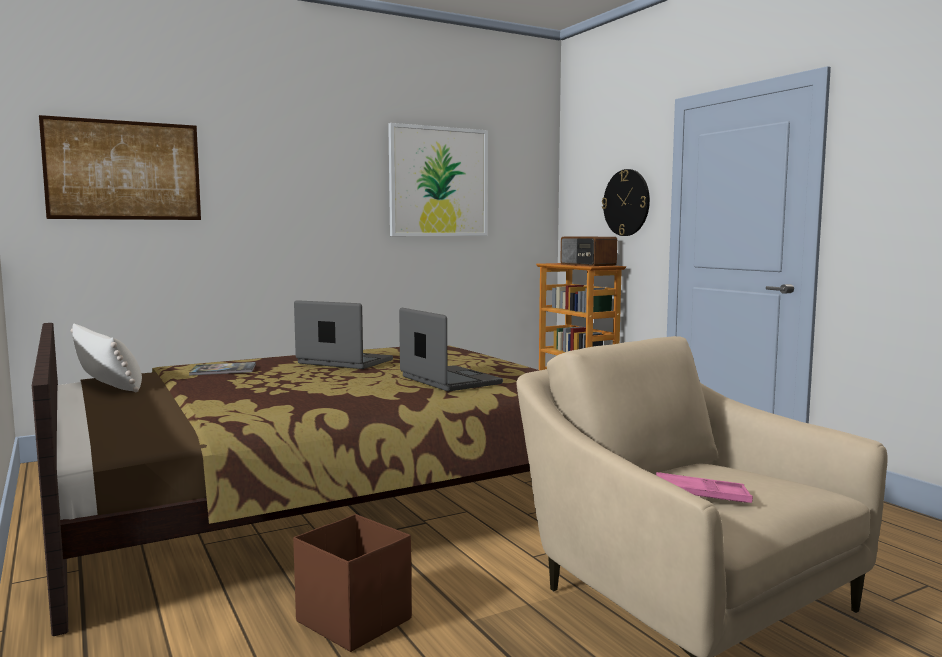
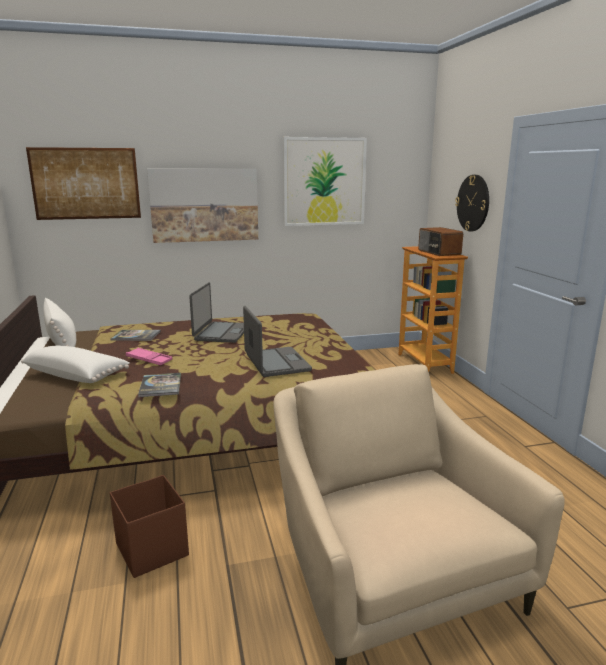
camera: 15 degrees right, 10 degrees up
laptop [294,300,393,369] -> laptop turned 60 degrees clockwise [189,282,244,343]
pink tray [656,472,753,503] -> pink tray moved to [126,348,172,365]
none -> white pillow [21,345,129,383]
none -> book [138,373,181,397]
none -> picture [147,169,258,243]

